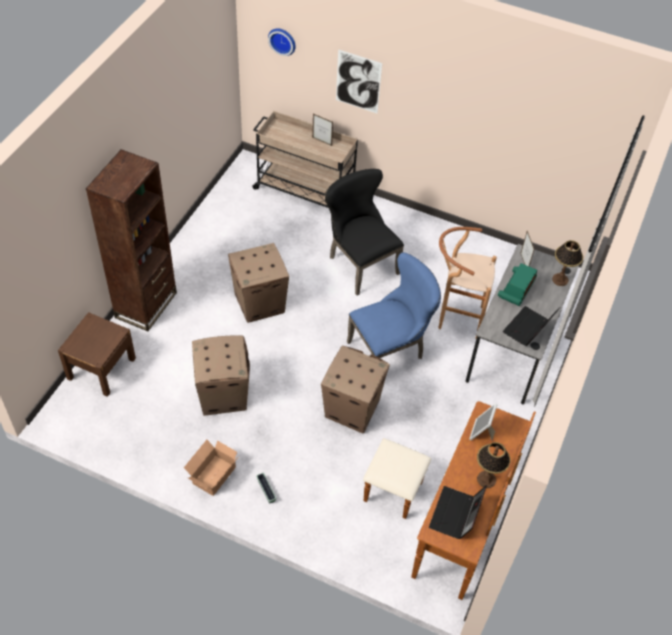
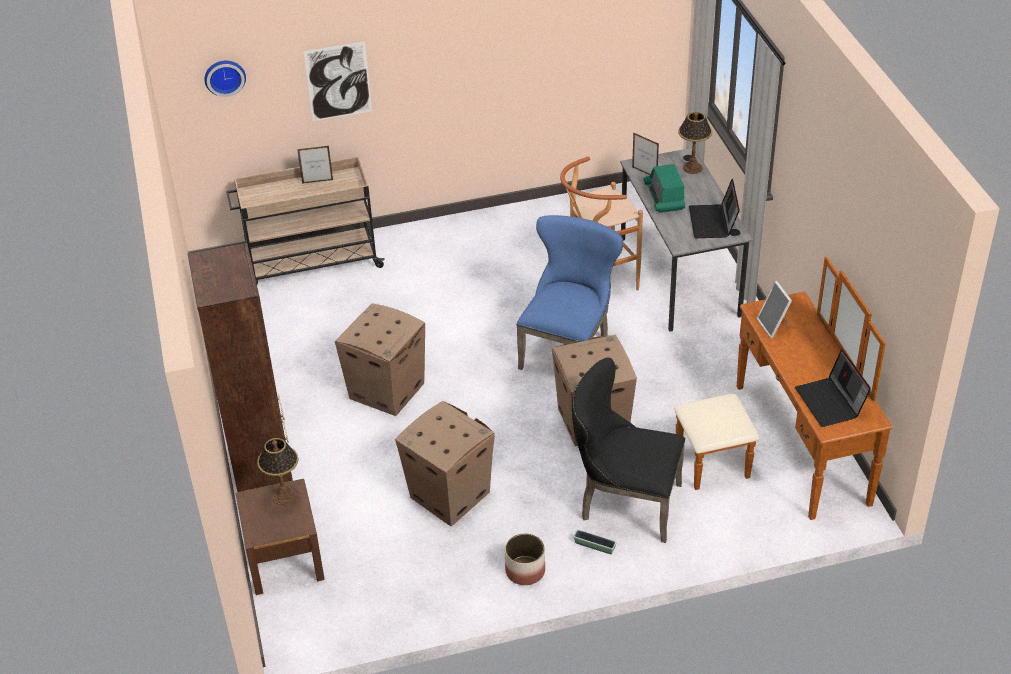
camera: 35 degrees left, 10 degrees down
cardboard box [184,440,238,496] -> planter [505,534,545,585]
black chair [325,169,404,296] -> black chair moved to [572,358,685,543]
table lamp [477,442,510,488] -> table lamp moved to [257,438,299,505]

